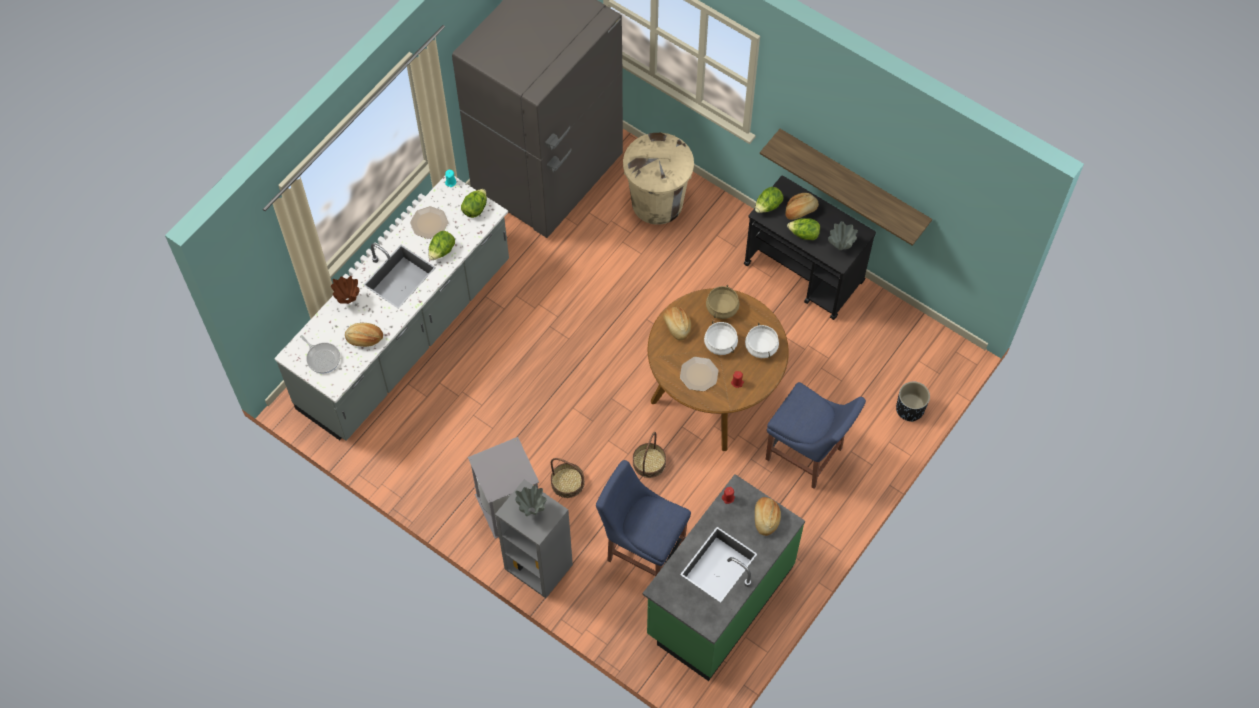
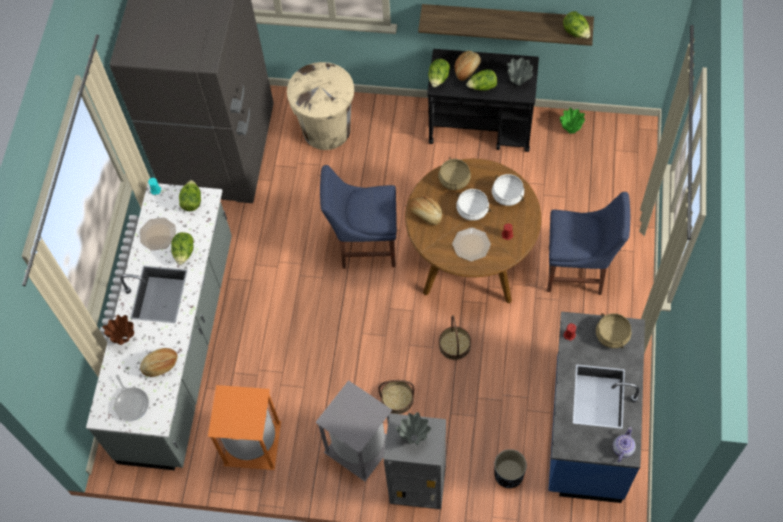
camera: 25 degrees left, 0 degrees up
frying pan [300,335,340,374] -> frying pan turned 45 degrees clockwise [114,375,149,421]
blue chair [596,460,691,576] -> blue chair moved to [320,165,397,268]
green counter [643,474,805,681] -> blue counter [548,311,645,503]
bread [755,497,781,536] -> beige cooking pot [596,313,631,349]
black planter [896,382,930,422] -> black planter moved to [494,449,527,488]
none -> orange trash can [208,385,281,470]
none -> green vase [560,107,585,134]
none -> lettuce [563,11,590,39]
none -> teapot [613,427,636,463]

